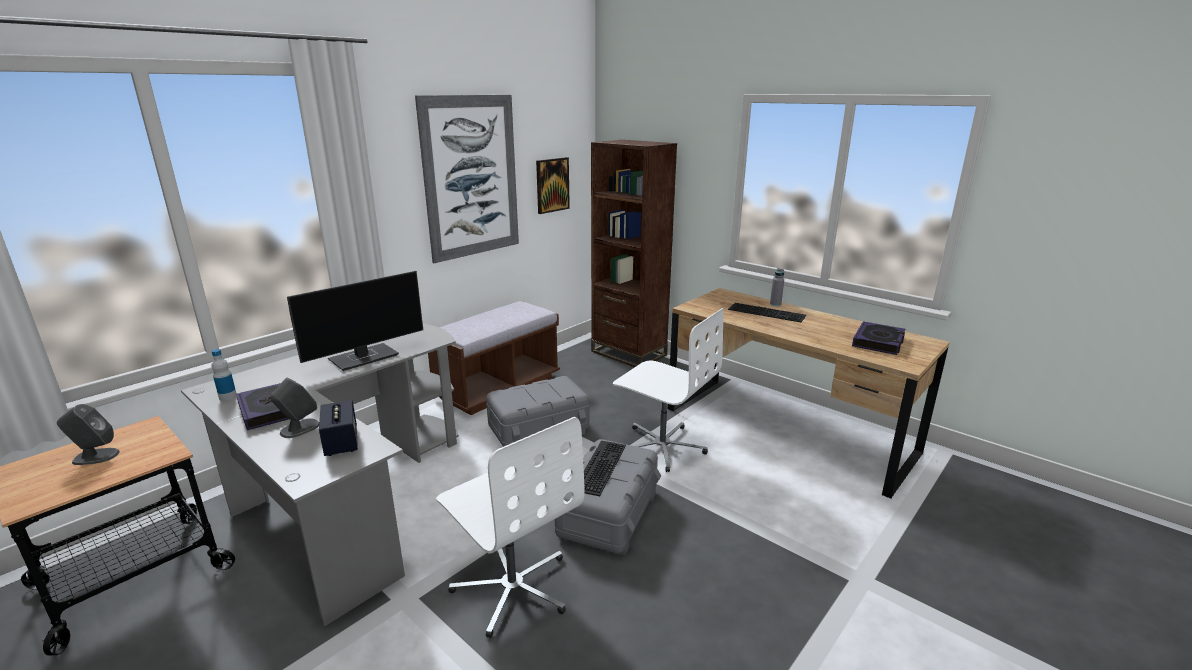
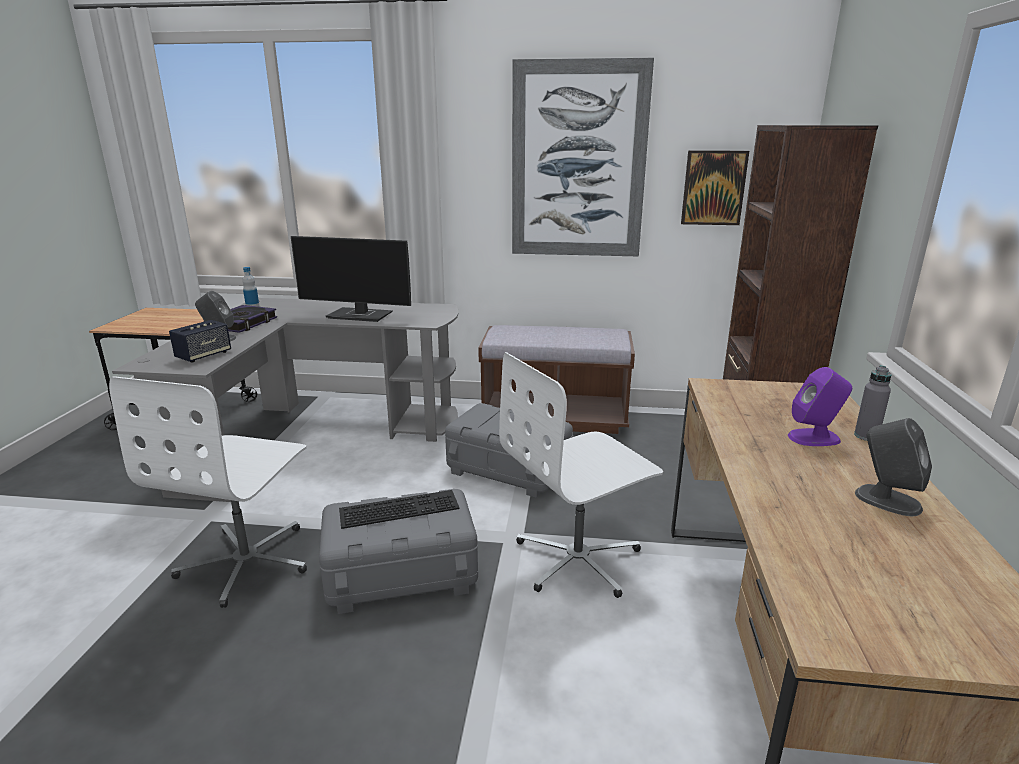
camera: 55 degrees right, 0 degrees up
grey speaker [57,404,120,465] -> grey speaker moved to [855,418,932,516]
white office chair [613,308,724,472] -> white office chair turned 60 degrees clockwise [499,352,663,598]
keyboard [728,303,806,322] -> purple speaker [788,367,852,446]
book [852,321,905,355] -> none

